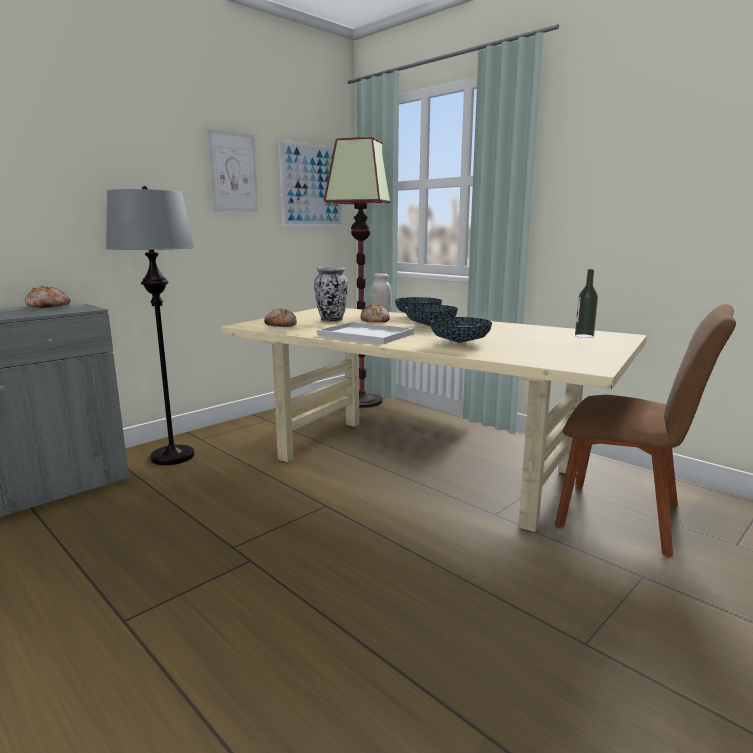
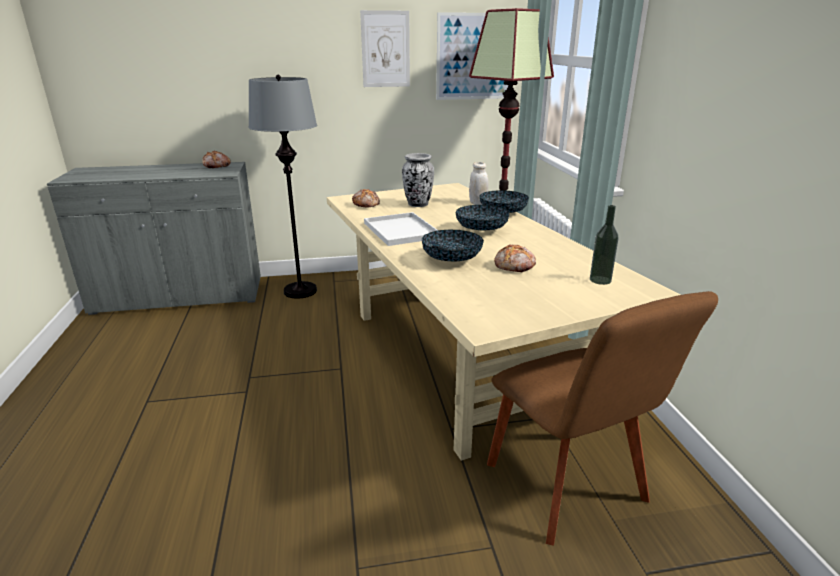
camera: 35 degrees right, 10 degrees up
bread [360,304,390,322] -> bread moved to [494,244,536,272]

